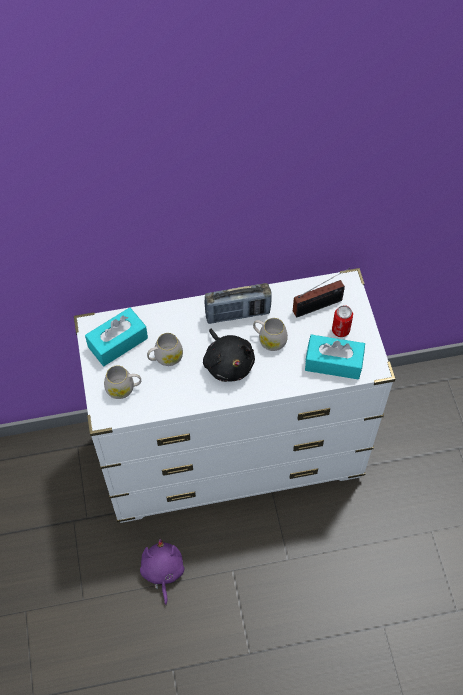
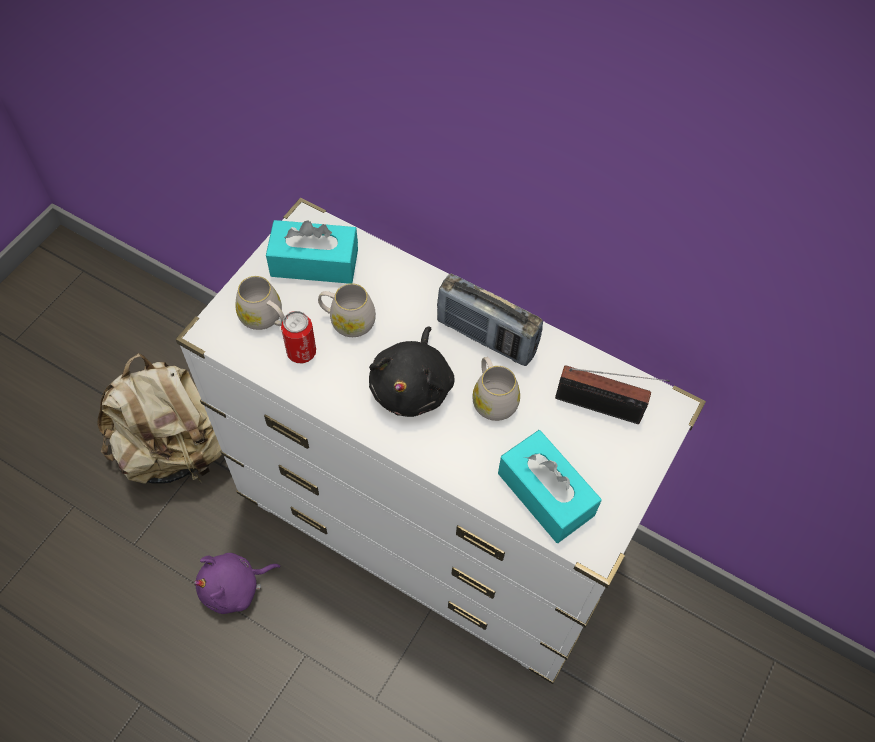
camera: 40 degrees right, 0 degrees up
purple plush toy [140,539,185,605] -> purple plush toy turned 150 degrees counterclockwise [194,553,281,614]
can [332,305,353,337] -> can moved to [281,311,316,363]
none -> beige backpack [97,353,222,484]

